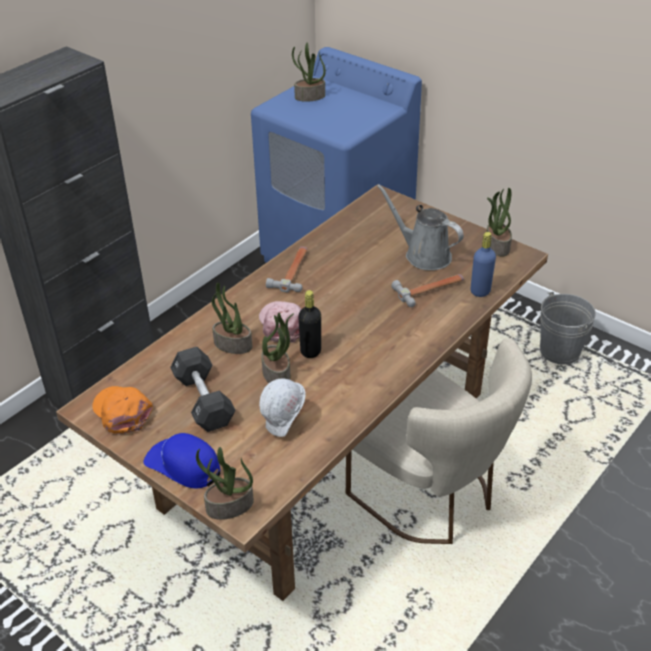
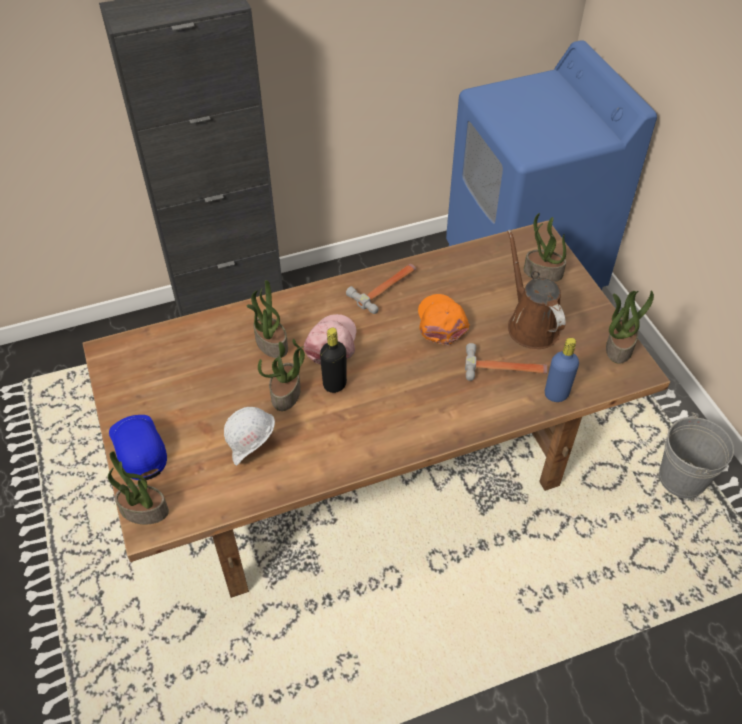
camera: 30 degrees right, 10 degrees up
orange cap [92,386,153,434] -> orange cap moved to [418,294,470,345]
black dumbbell [170,347,236,432] -> none
potted plant [292,43,326,102] -> potted plant moved to [523,213,566,282]
beige chair [346,339,532,544] -> none
grey watering can [377,184,464,270] -> brown watering can [508,230,566,349]

